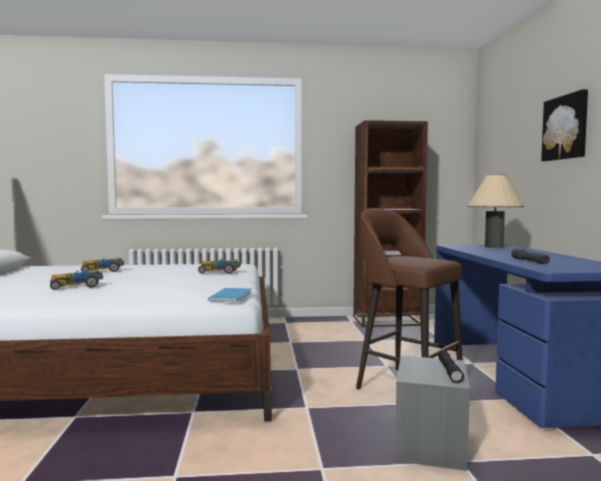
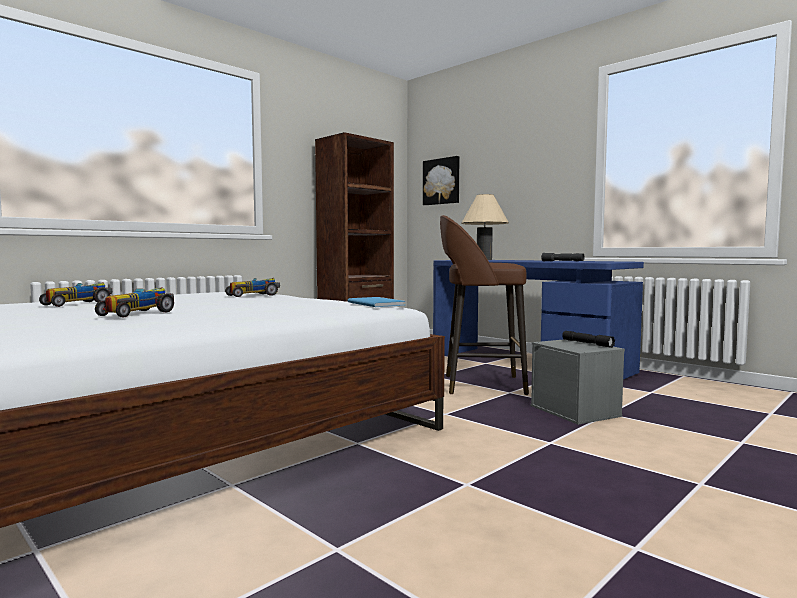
camera: 40 degrees left, 0 degrees up
picture [541,89,588,161] -> picture moved to [423,156,460,205]

